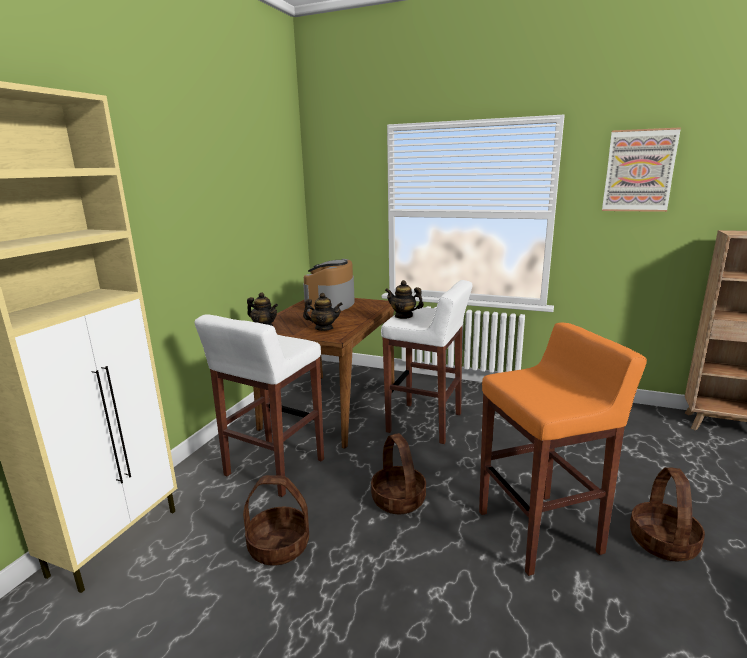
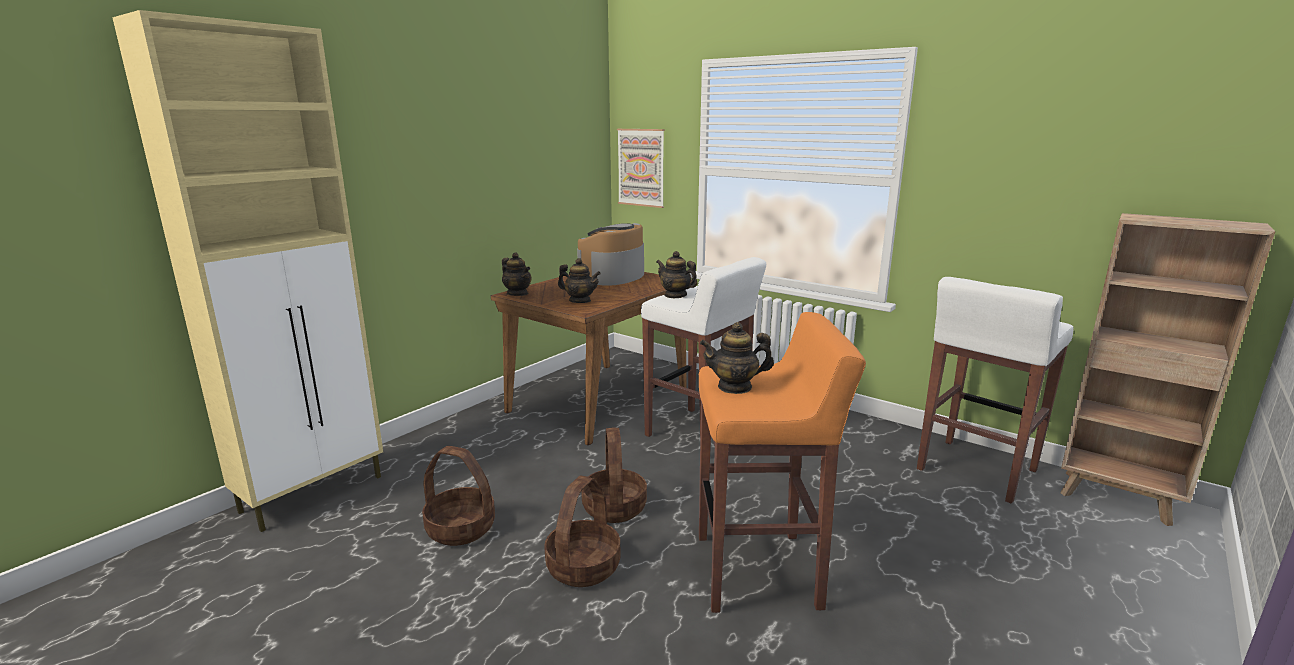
camera: 15 degrees right, 0 degrees up
white stool [195,314,324,497] -> white stool moved to [917,277,1074,504]
picture [602,127,681,212] -> picture moved to [617,129,665,208]
basket [630,468,705,562] -> basket moved to [544,476,621,587]
none -> teapot [700,322,774,394]

